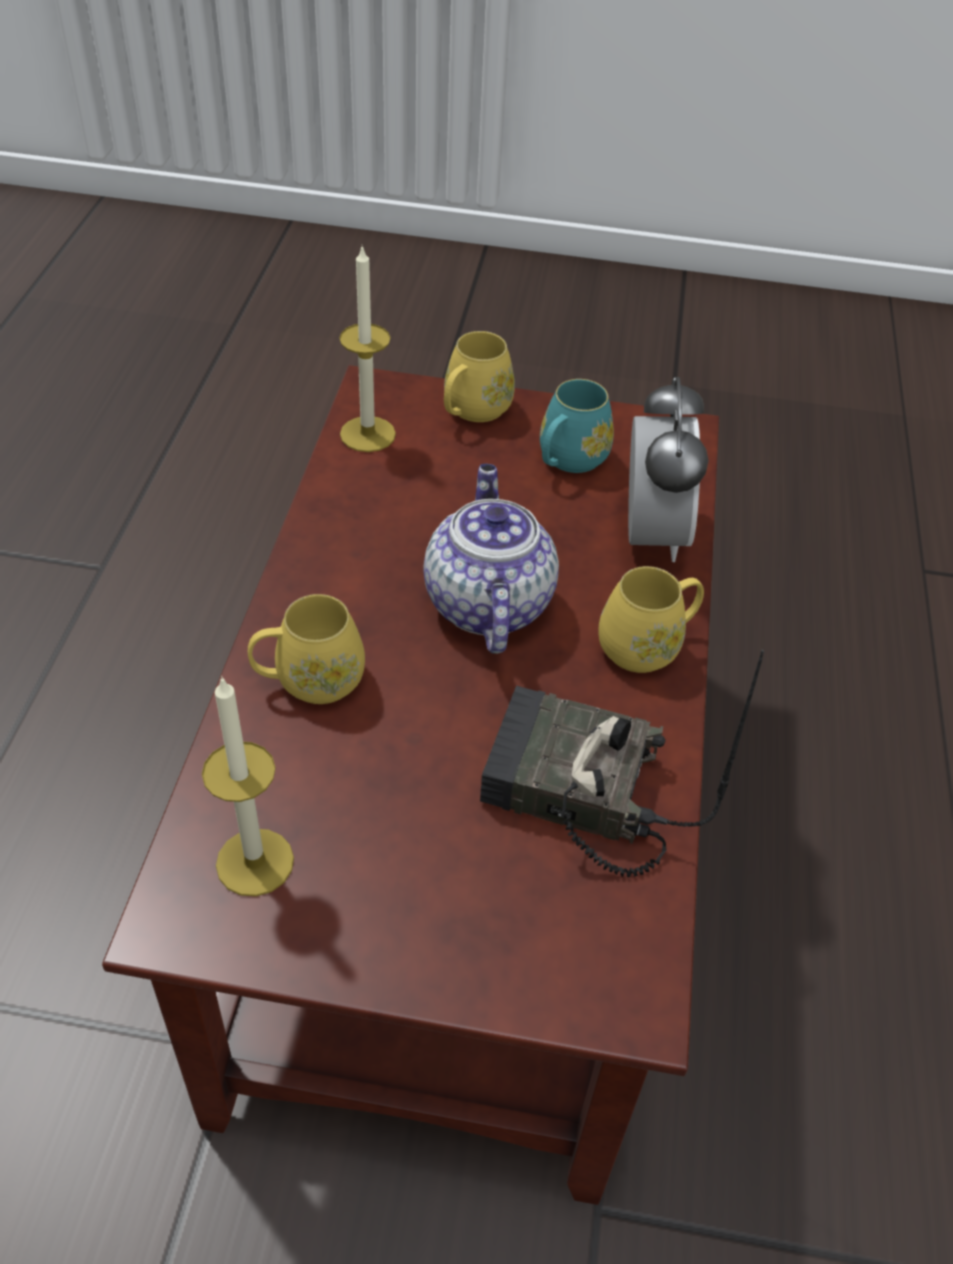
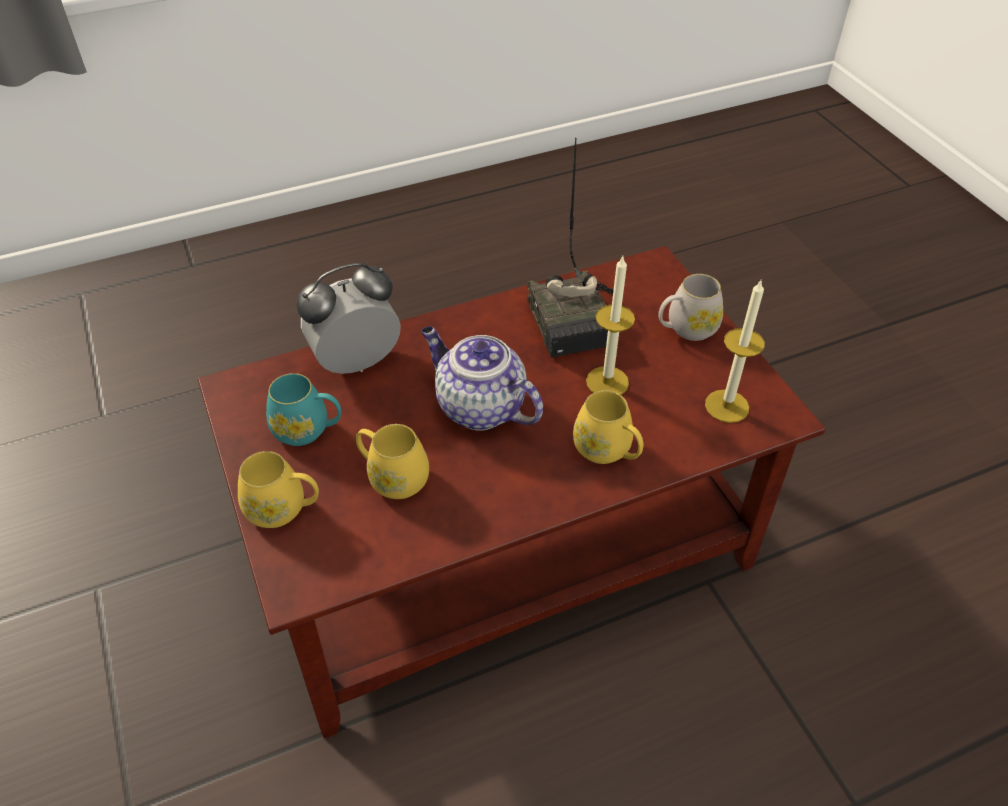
camera: 120 degrees left, 0 degrees up
candle [339,245,396,452] -> candle moved to [586,256,635,395]
teapot [423,464,559,654] -> teapot turned 75 degrees clockwise [421,326,543,431]
yellow mug [598,566,704,673] -> yellow mug moved to [356,424,429,499]
none -> white mug [658,274,723,341]

